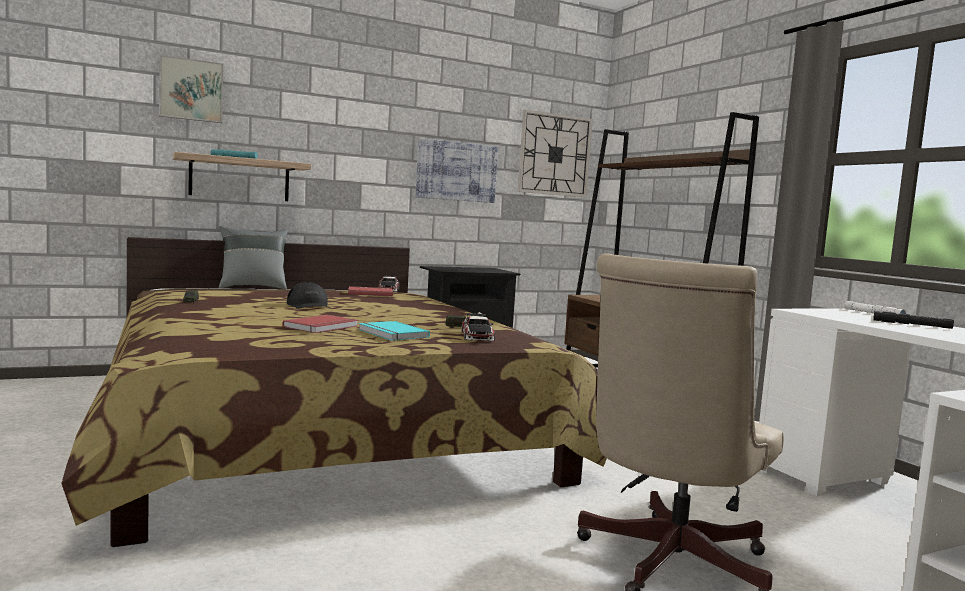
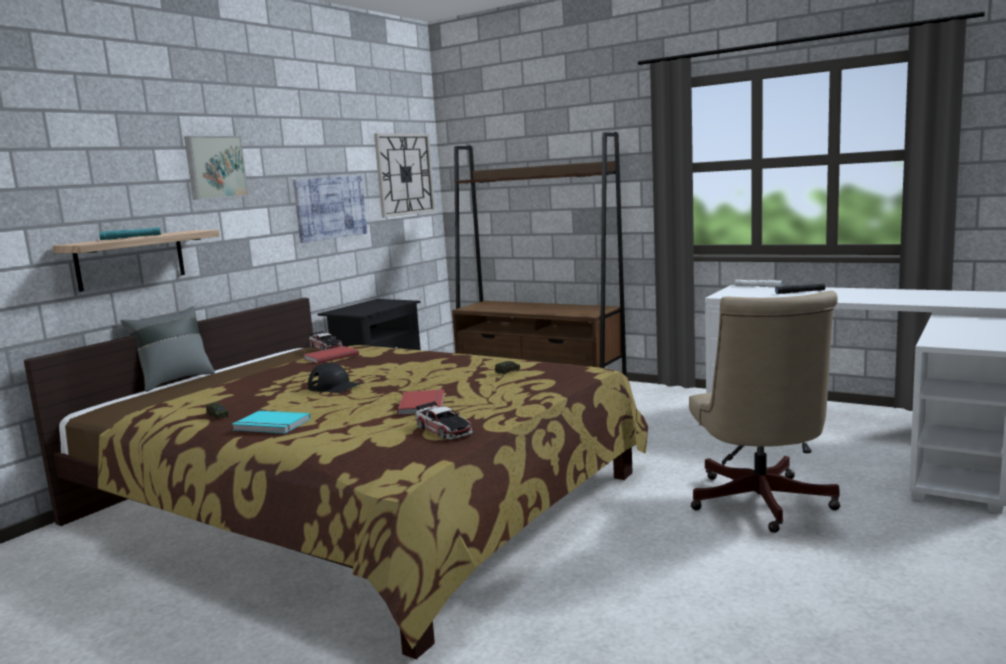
camera: 30 degrees left, 5 degrees up
picture [159,55,224,123] -> picture moved to [184,136,249,200]
turquoise book [358,321,430,341] -> turquoise book moved to [232,411,311,434]
toy car [461,313,495,341] -> toy car moved to [416,402,473,439]

